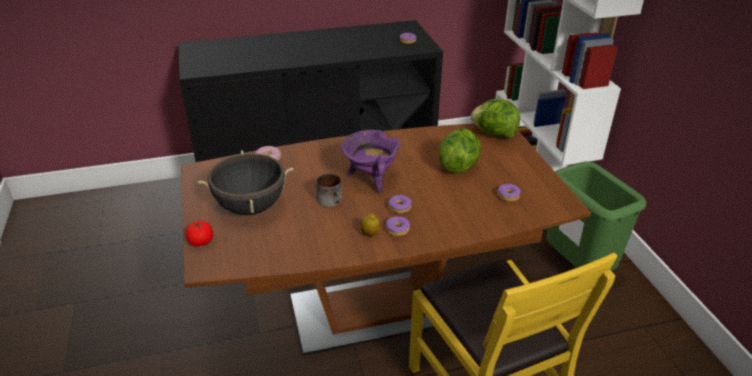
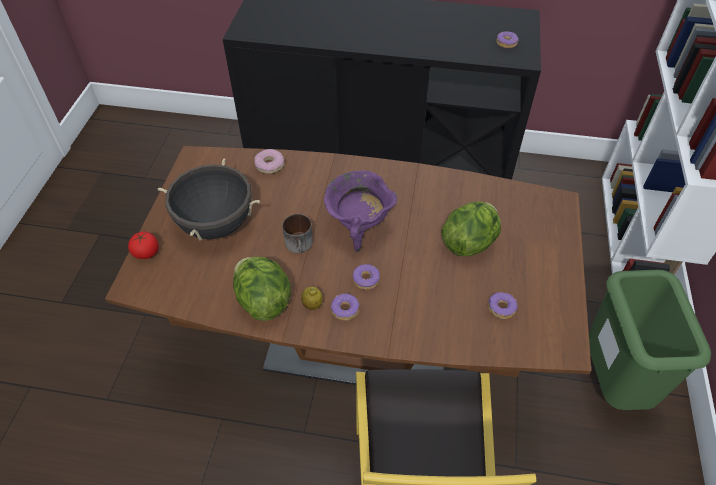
camera: 25 degrees right, 15 degrees up
lettuce [471,99,520,139] -> lettuce moved to [233,257,291,321]

